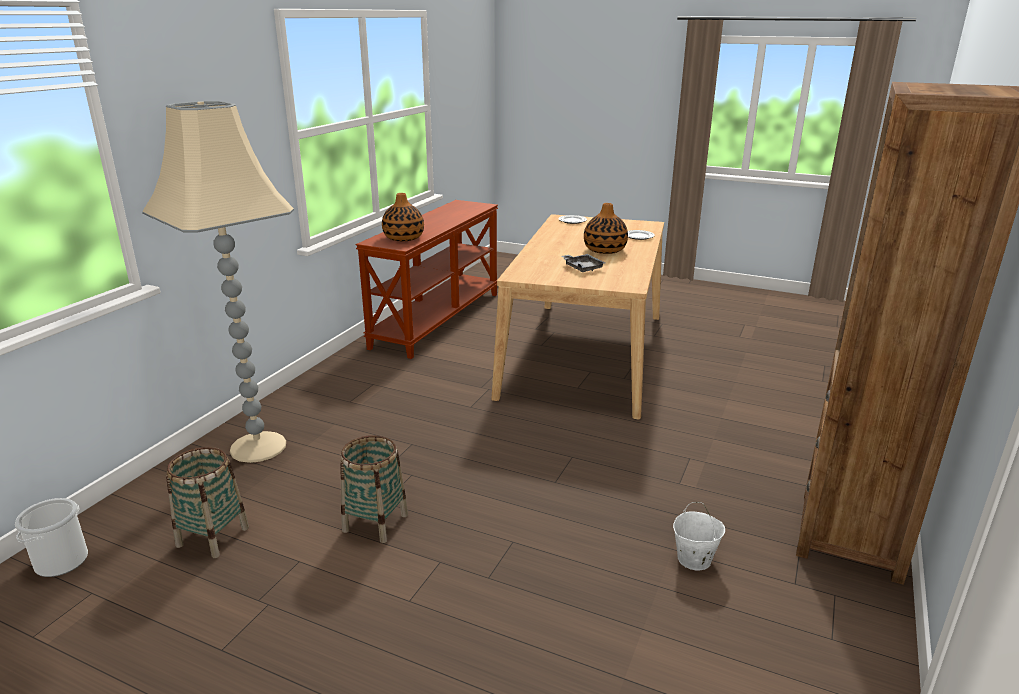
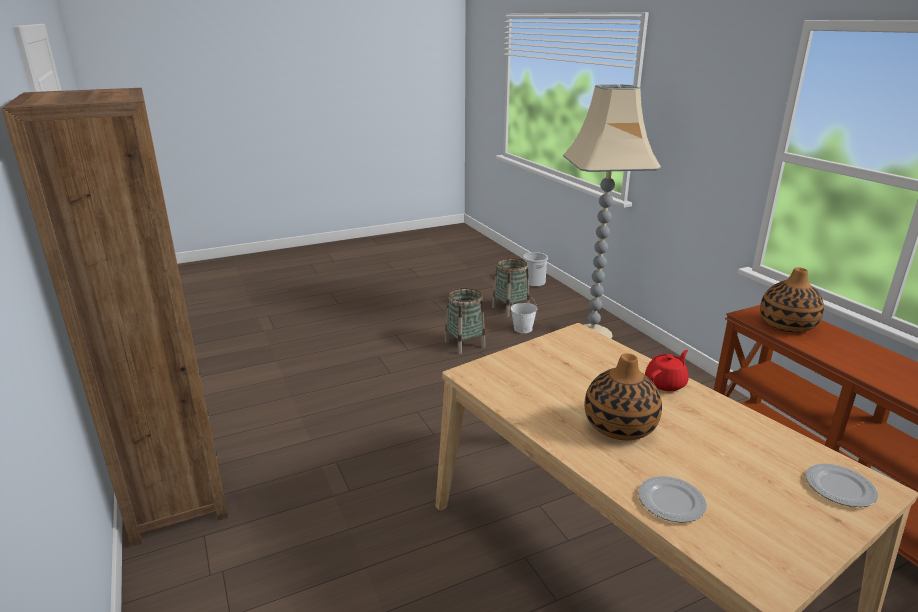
camera: 130 degrees right, 0 degrees up
grey tray [561,254,605,272] -> none
white bucket [673,502,725,571] -> white bucket moved to [511,293,538,333]
none -> red teapot [645,350,689,391]

